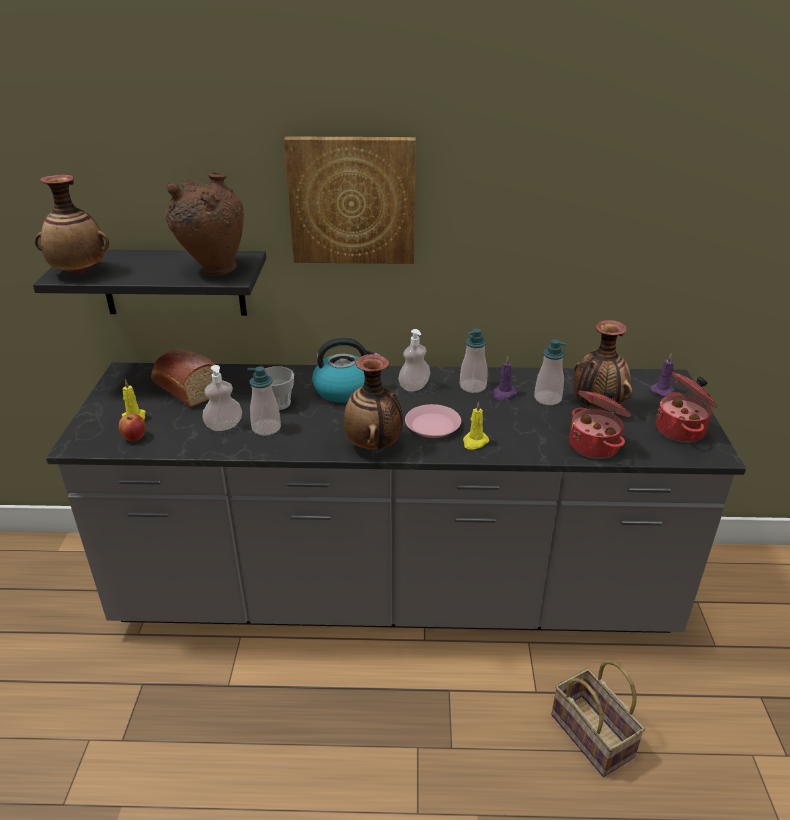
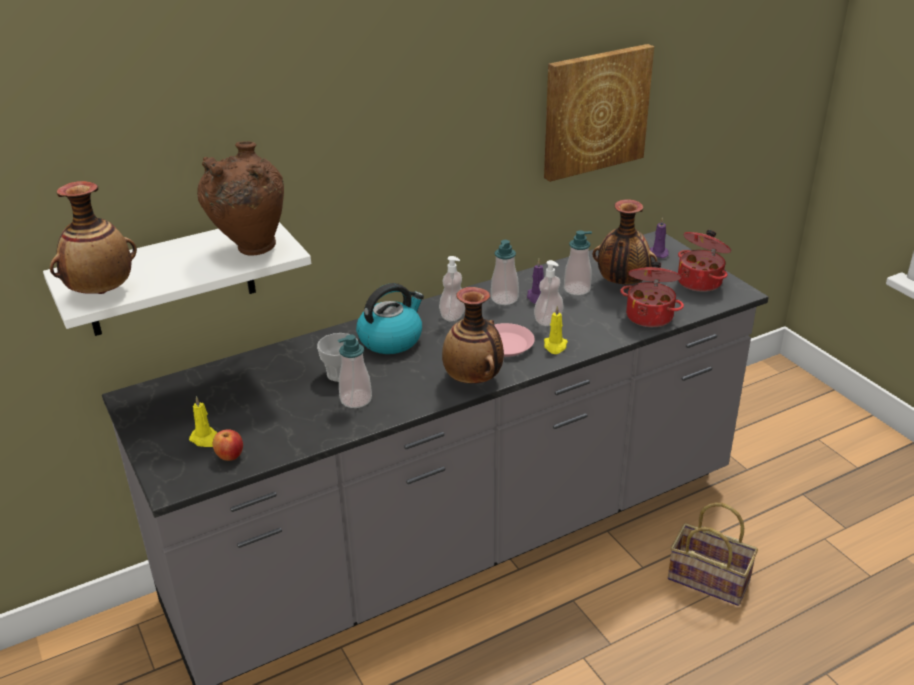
camera: 30 degrees left, 0 degrees up
black shelf [33,250,266,316] -> white shelf [43,222,311,336]
bread [151,350,215,407] -> none
soap dispenser [202,365,242,431] -> soap dispenser moved to [534,260,564,326]
picture [284,136,416,264] -> picture moved to [544,44,654,182]

